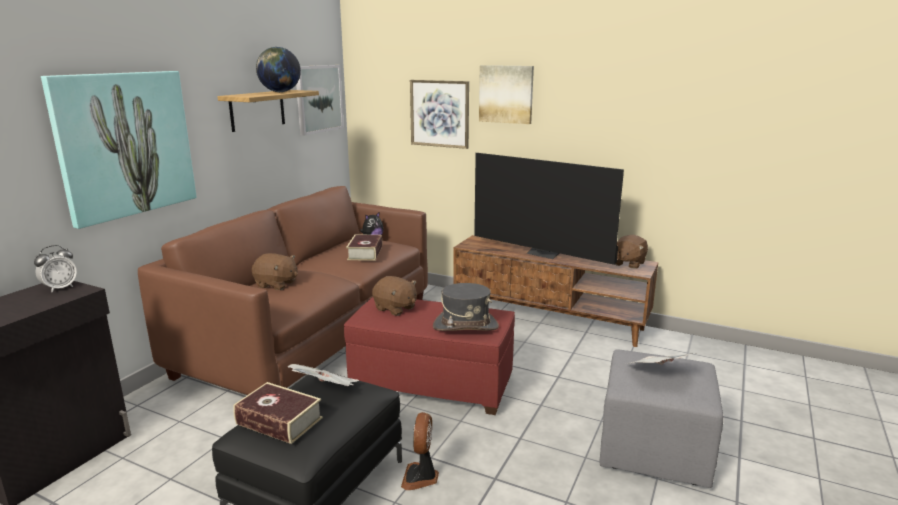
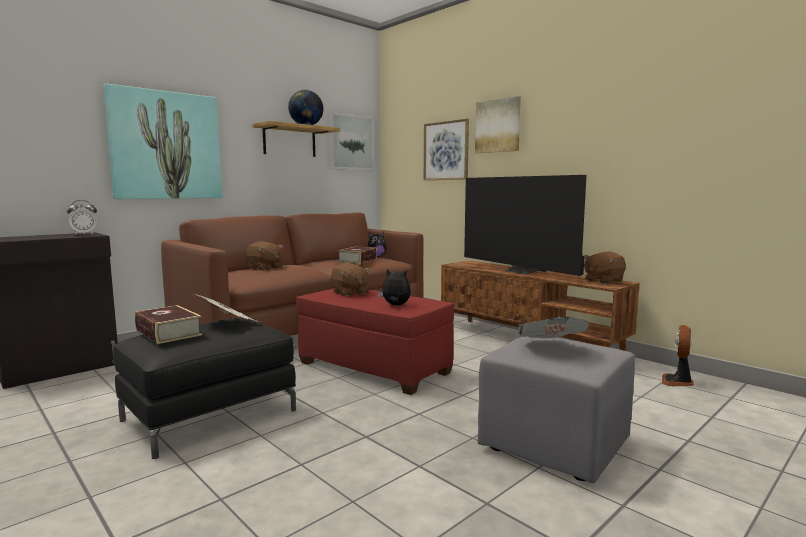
camera: 20 degrees right, 10 degrees down
fan [401,412,439,490] -> fan moved to [662,325,694,386]
grey hat [433,283,499,331] -> plush toy [378,269,411,305]

